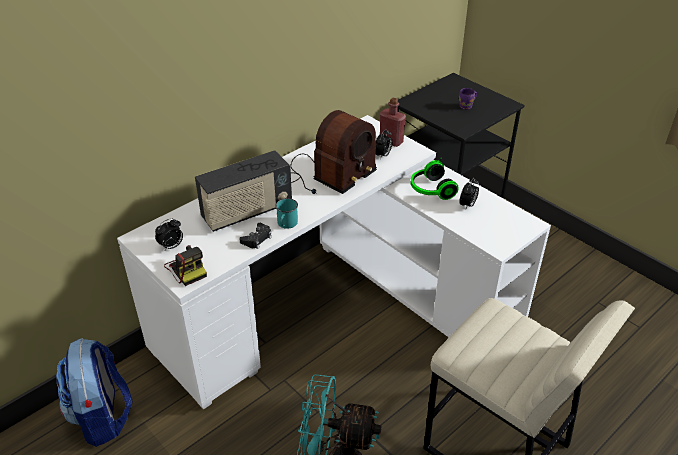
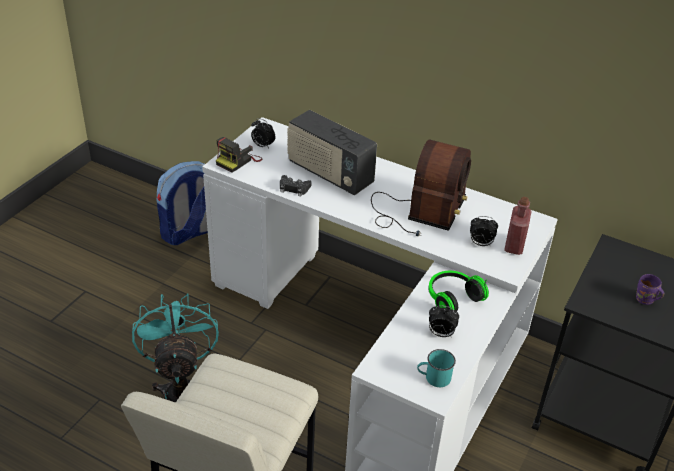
camera: 70 degrees right, 0 degrees up
turquoise mug [275,198,298,229] -> turquoise mug moved to [417,349,456,387]
radio [291,110,377,194] -> radio turned 90 degrees counterclockwise [371,139,471,236]

